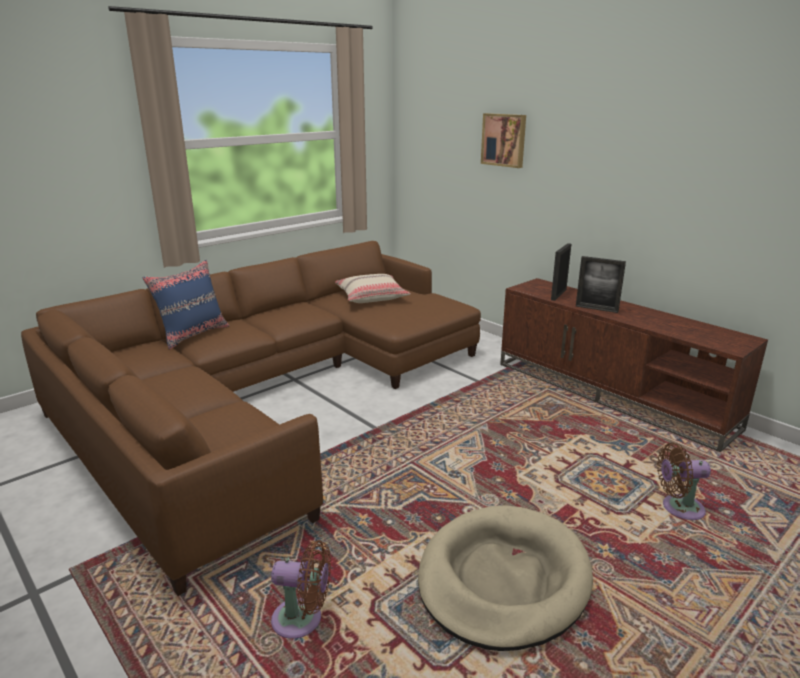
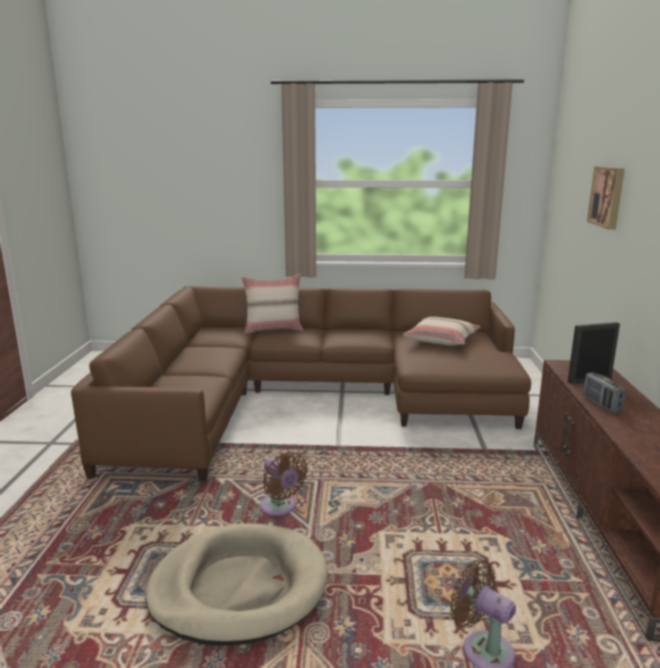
camera: 45 degrees right, 5 degrees down
blue pillow [142,260,229,349] -> beige pillow [242,274,304,334]
brown fan [271,540,331,639] -> brown fan moved to [260,452,308,516]
picture frame [576,256,626,313] -> radio [583,372,625,413]

